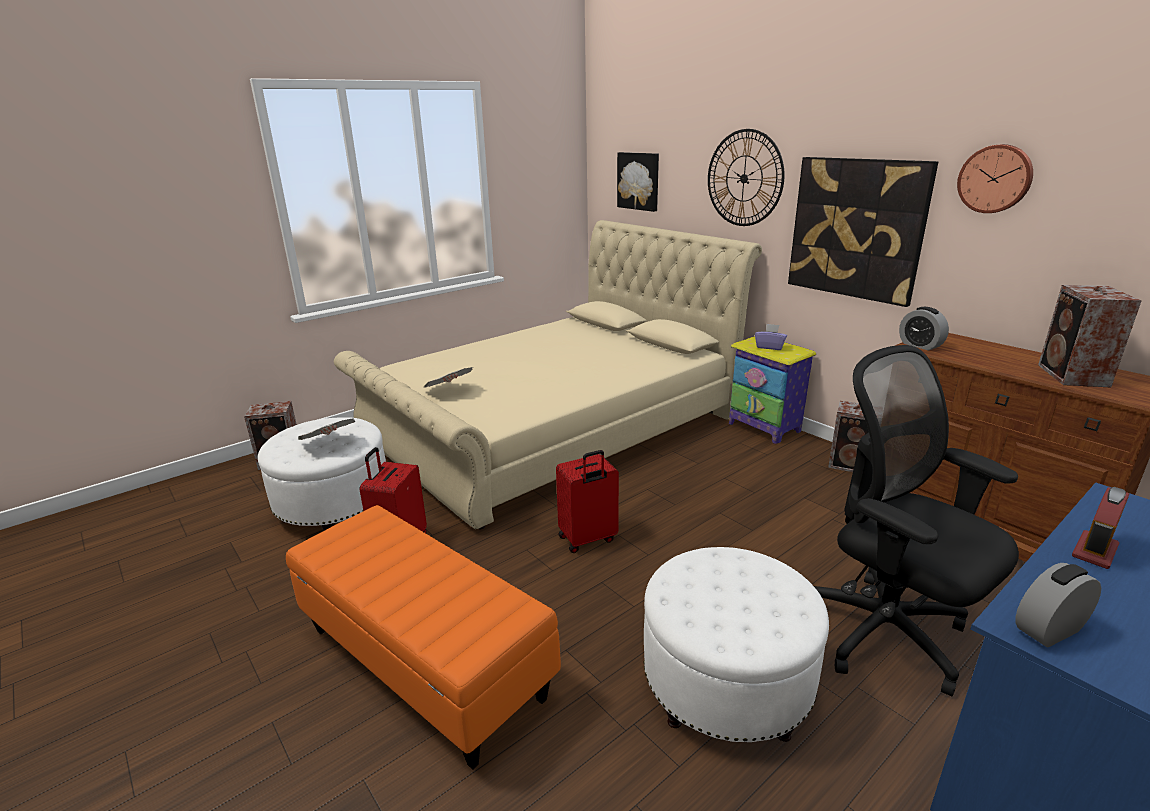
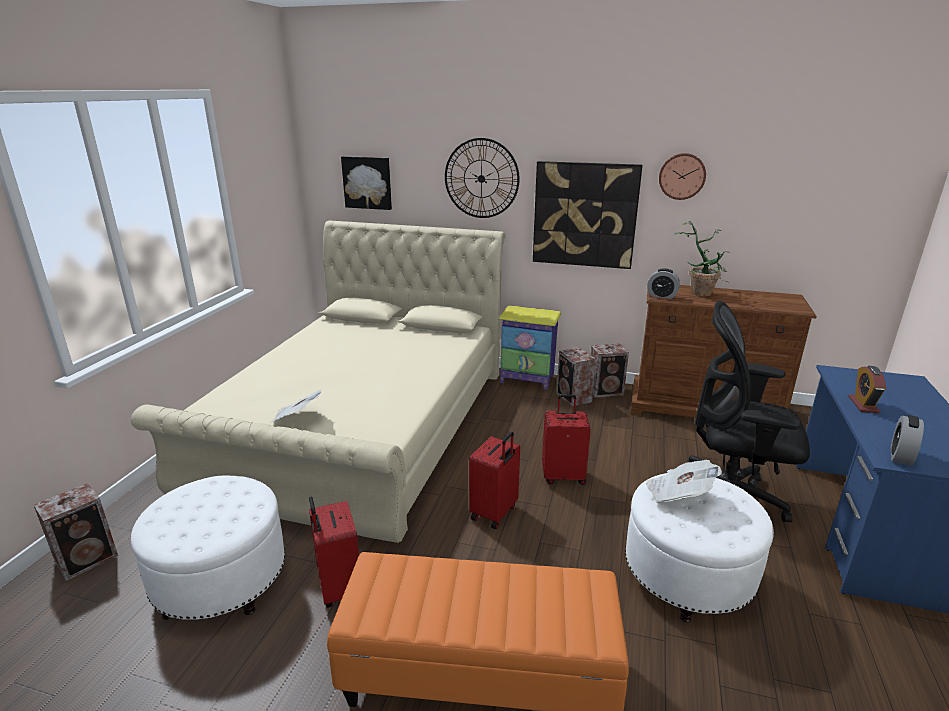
camera: 35 degrees left, 0 degrees up
newspaper [298,419,355,440] -> newspaper moved to [646,460,722,502]
purple tissue box [755,324,787,350] -> none
speaker [1038,285,1142,387] -> speaker moved to [556,347,596,407]
none -> red suitcase [542,394,591,485]
none -> potted plant [674,221,730,296]

